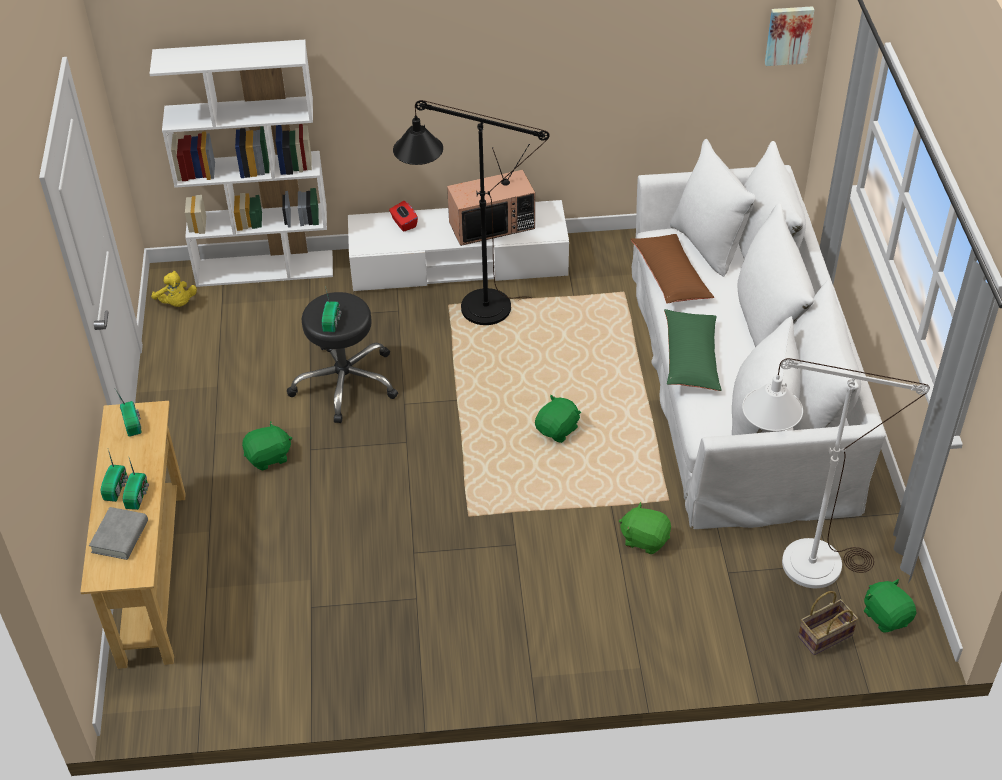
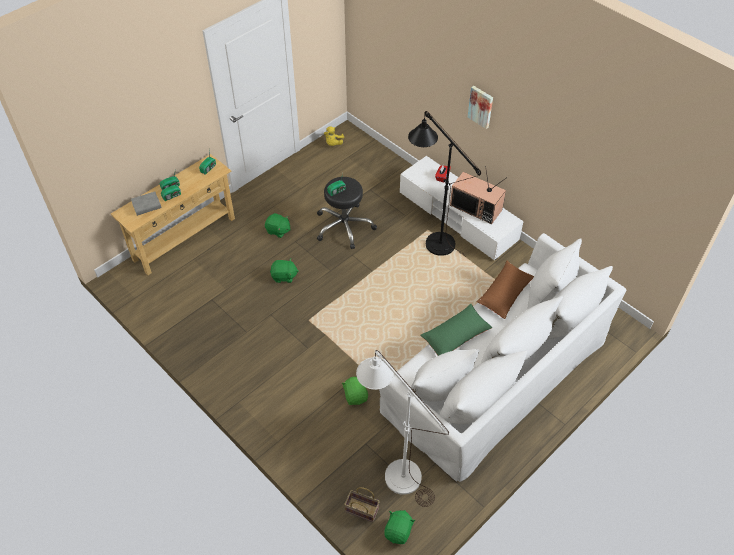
camera: 50 degrees right, 5 degrees up
white bookcase [150,40,333,287] -> none
green plush toy [535,395,581,443] -> green plush toy moved to [270,259,299,283]
picture [765,6,814,66] -> picture moved to [468,86,493,129]

